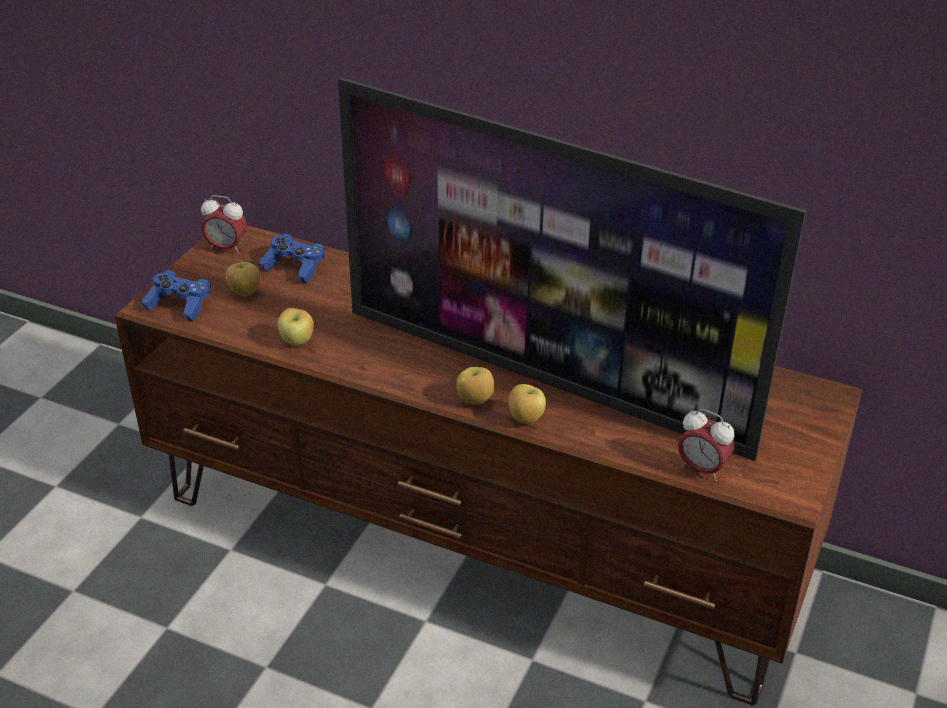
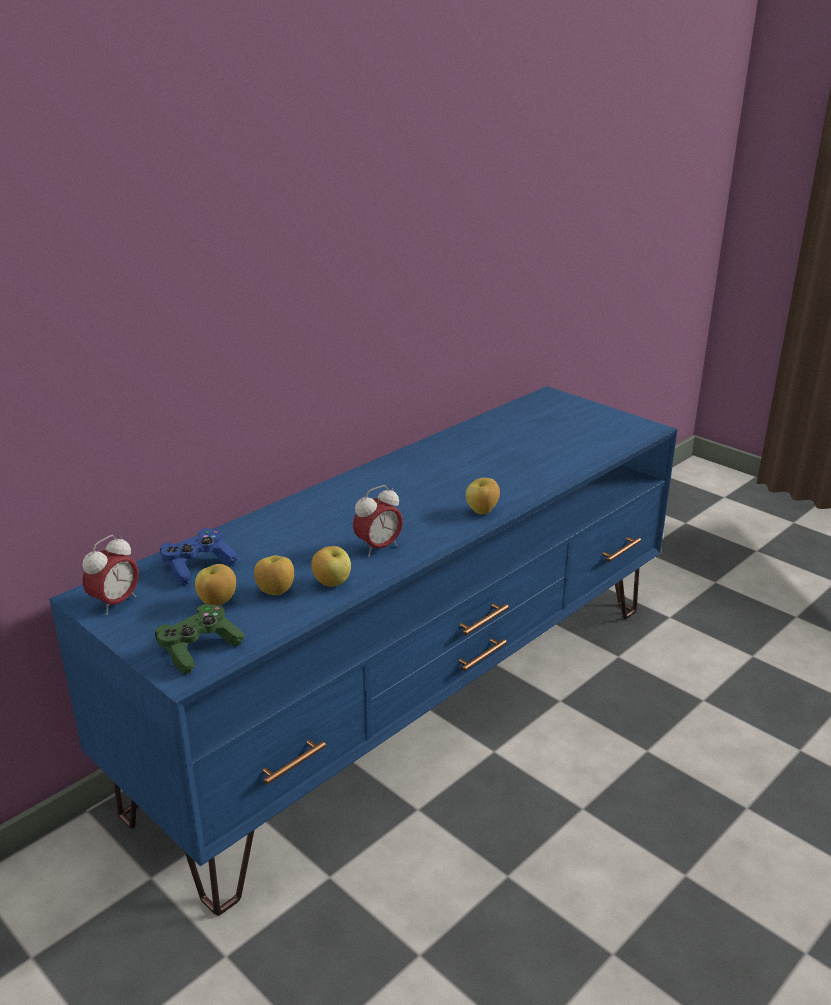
camera: 70 degrees left, 10 degrees down
brown tv stand [115,225,862,705] -> blue tv stand [49,386,678,916]
blue game controller [141,270,211,321] -> green game controller [155,604,245,675]
television [338,77,806,461] -> none
apple [509,384,546,424] -> apple moved to [254,556,294,595]
alarm clock [678,409,734,482] -> alarm clock moved to [353,485,403,556]

